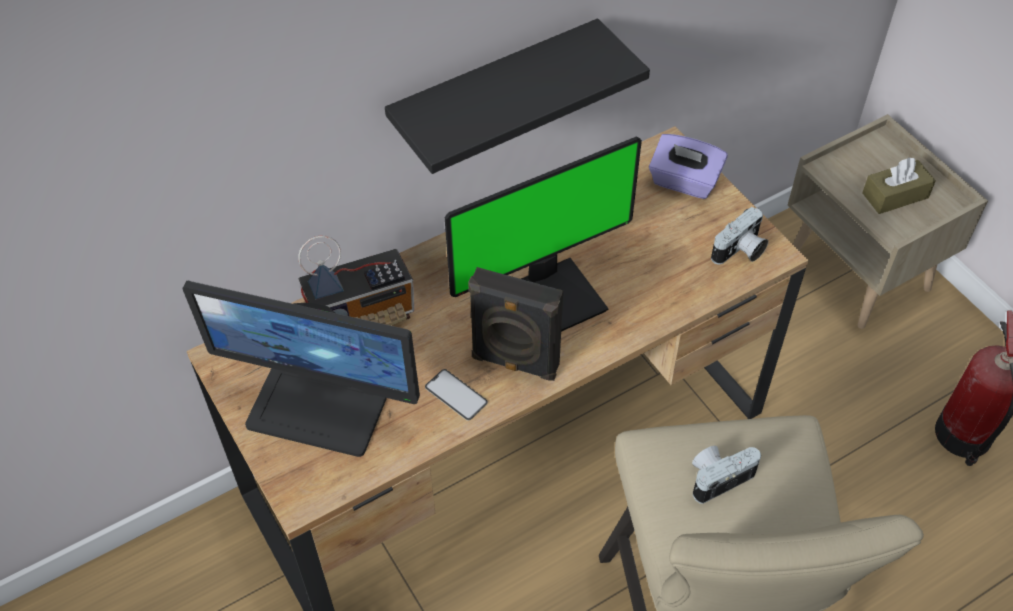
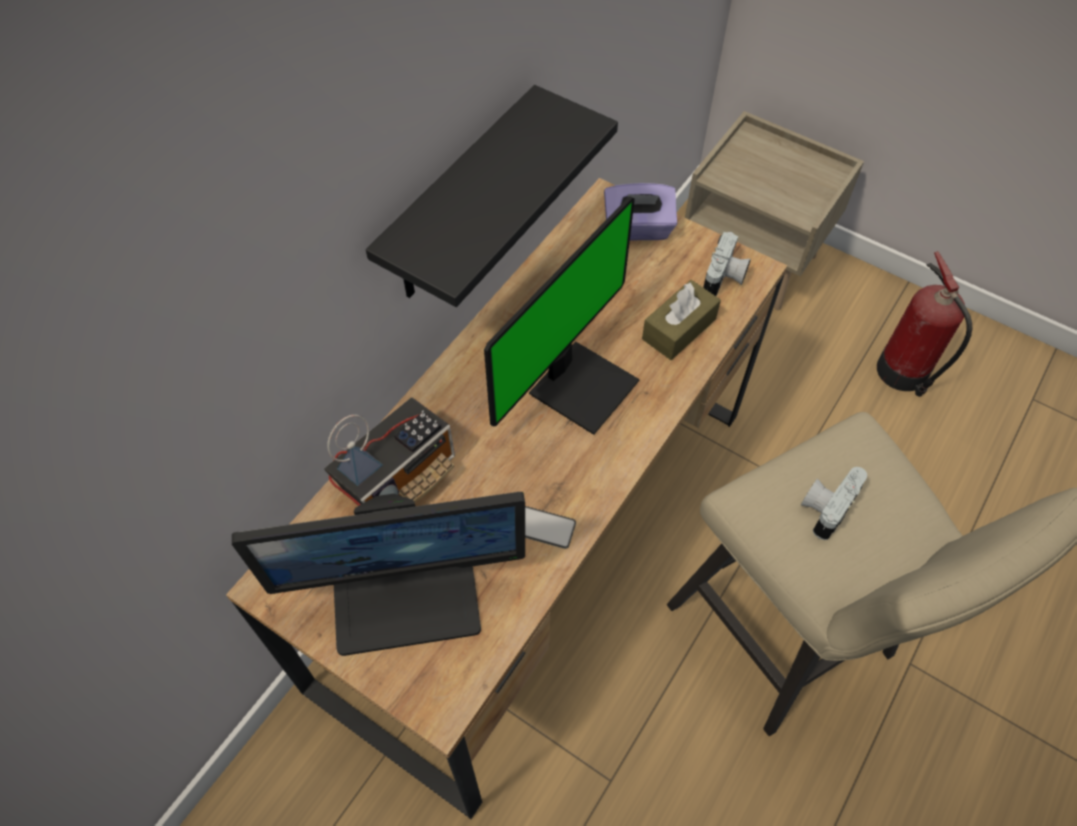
camera: 25 degrees left, 5 degrees up
black speaker [468,267,563,381] -> none
brown tissue box [862,157,936,214] -> brown tissue box moved to [642,280,721,360]

